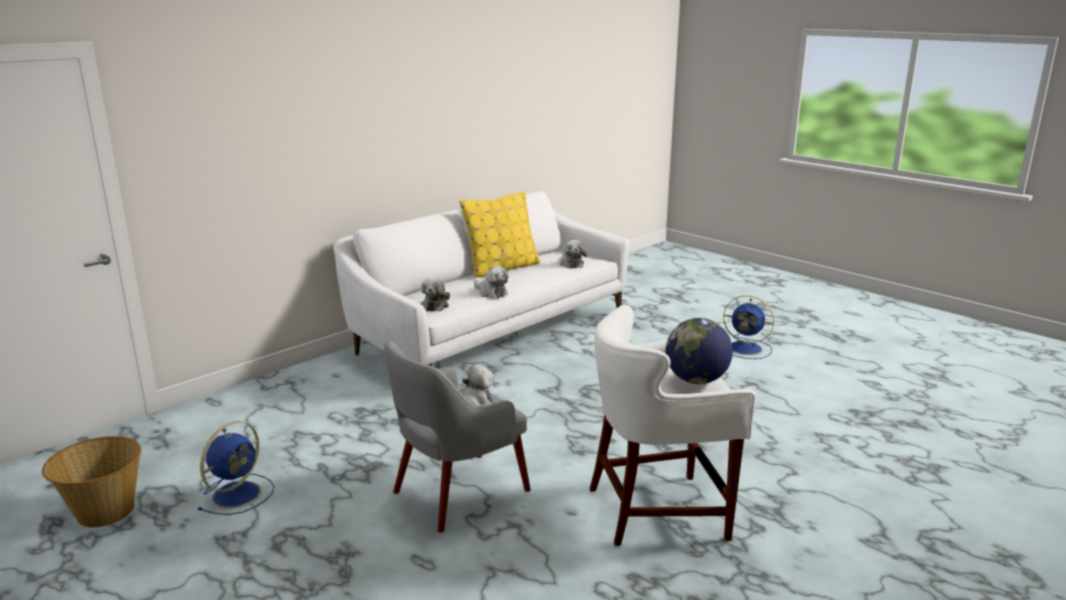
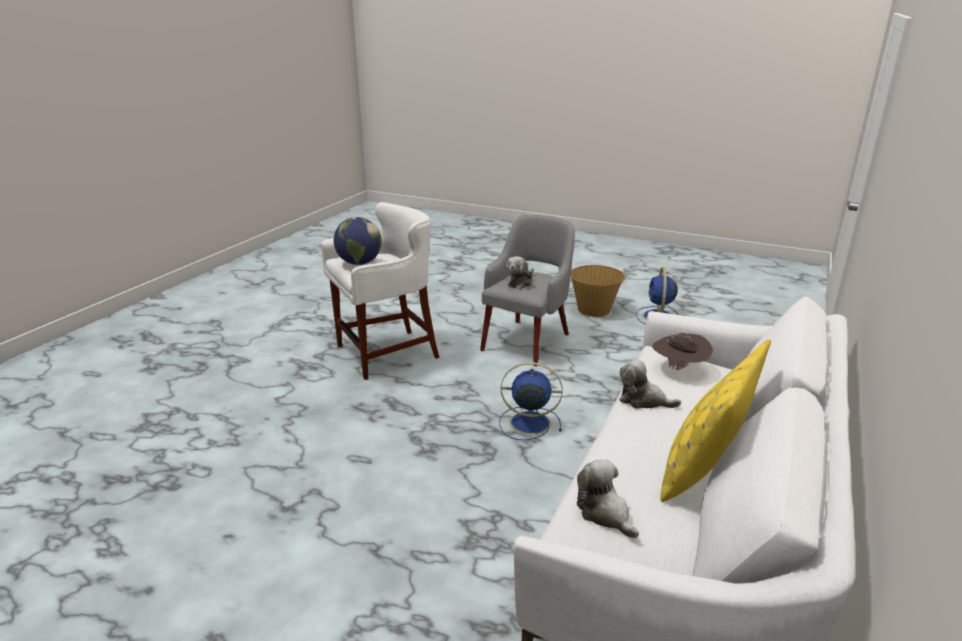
camera: 160 degrees right, 5 degrees up
basket [42,436,141,527] -> basket moved to [571,265,625,317]
plush toy [421,278,450,311] -> brown hat [652,333,713,370]
blue fan [723,295,774,359] -> blue fan moved to [499,362,563,440]

